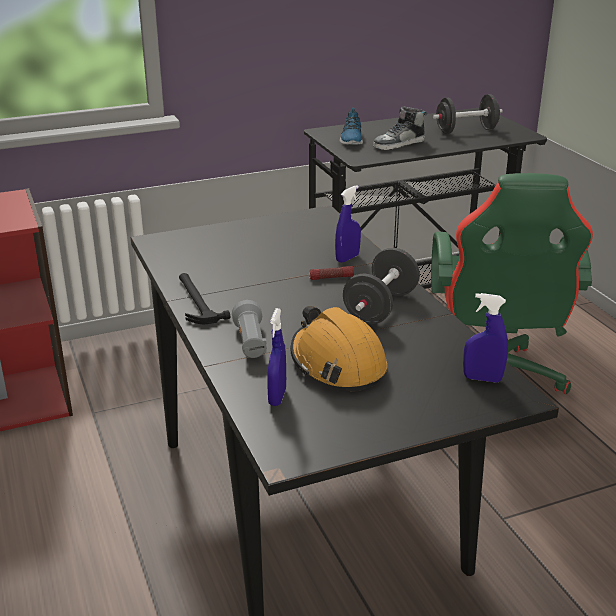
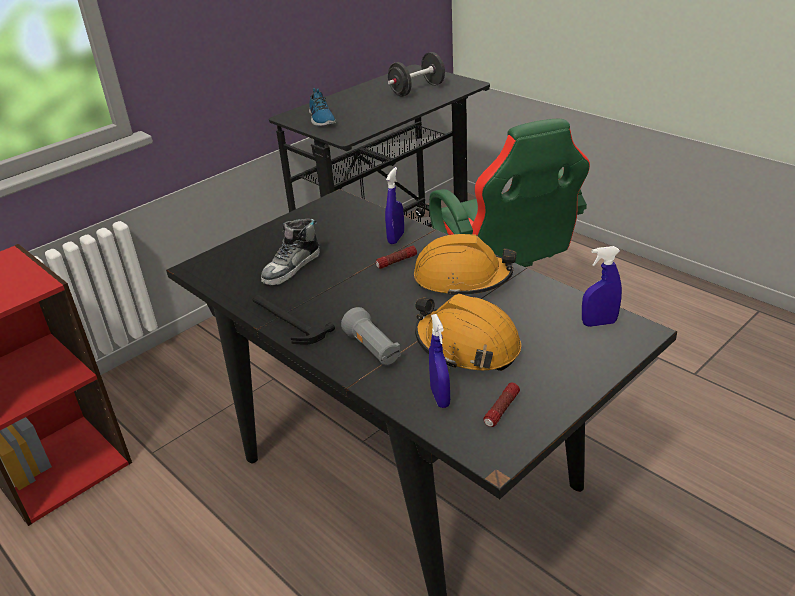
camera: 20 degrees left, 5 degrees up
black dumbbell [343,248,420,324] -> orange hard hat [414,234,517,295]
shoe [373,107,427,150] -> shoe moved to [261,219,320,285]
none -> flashlight [483,383,520,427]

